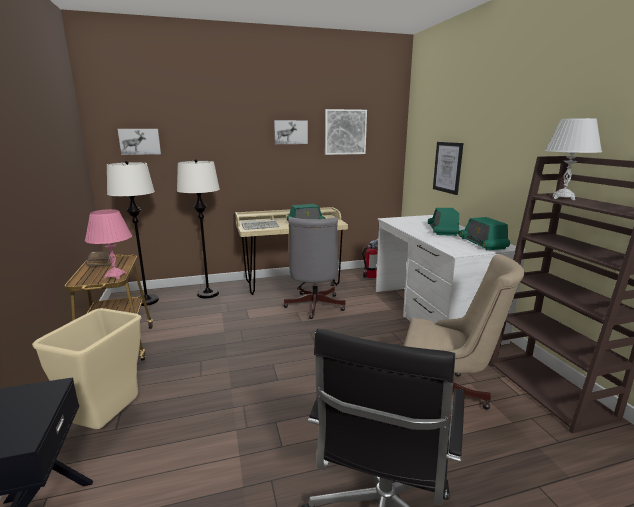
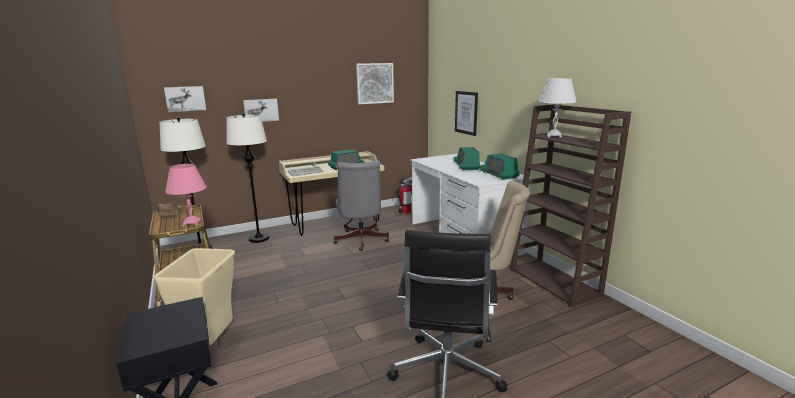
camera: 10 degrees left, 0 degrees up
picture [274,120,308,144] -> picture moved to [243,99,279,122]

